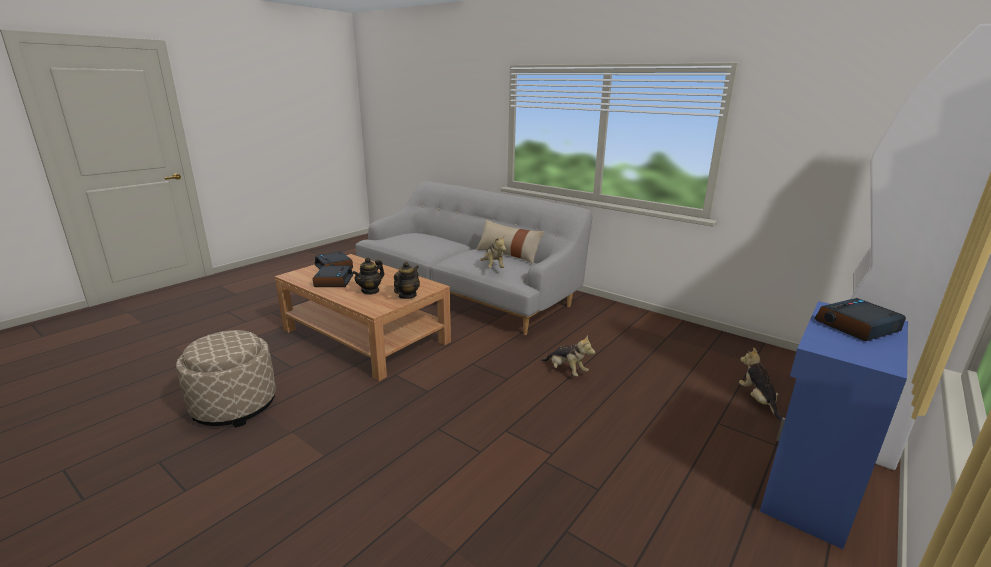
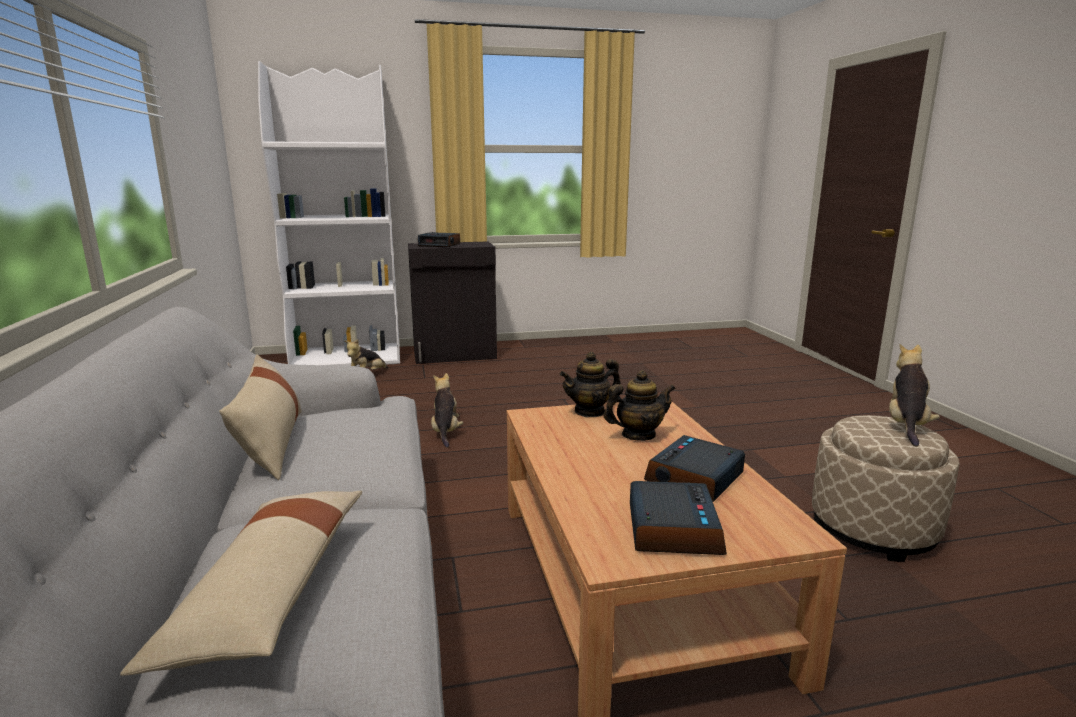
camera: 140 degrees left, 5 degrees down
plush toy [480,235,506,268] -> plush toy moved to [889,344,940,446]
blue cabinet [760,301,908,549] -> black cabinet [408,242,497,364]
none -> beige pillow [120,491,362,676]

